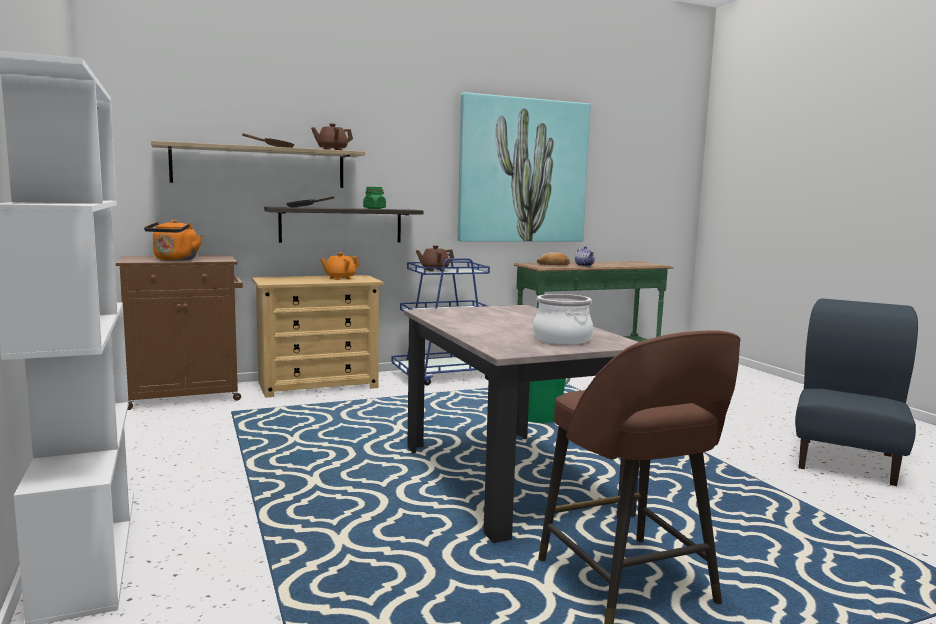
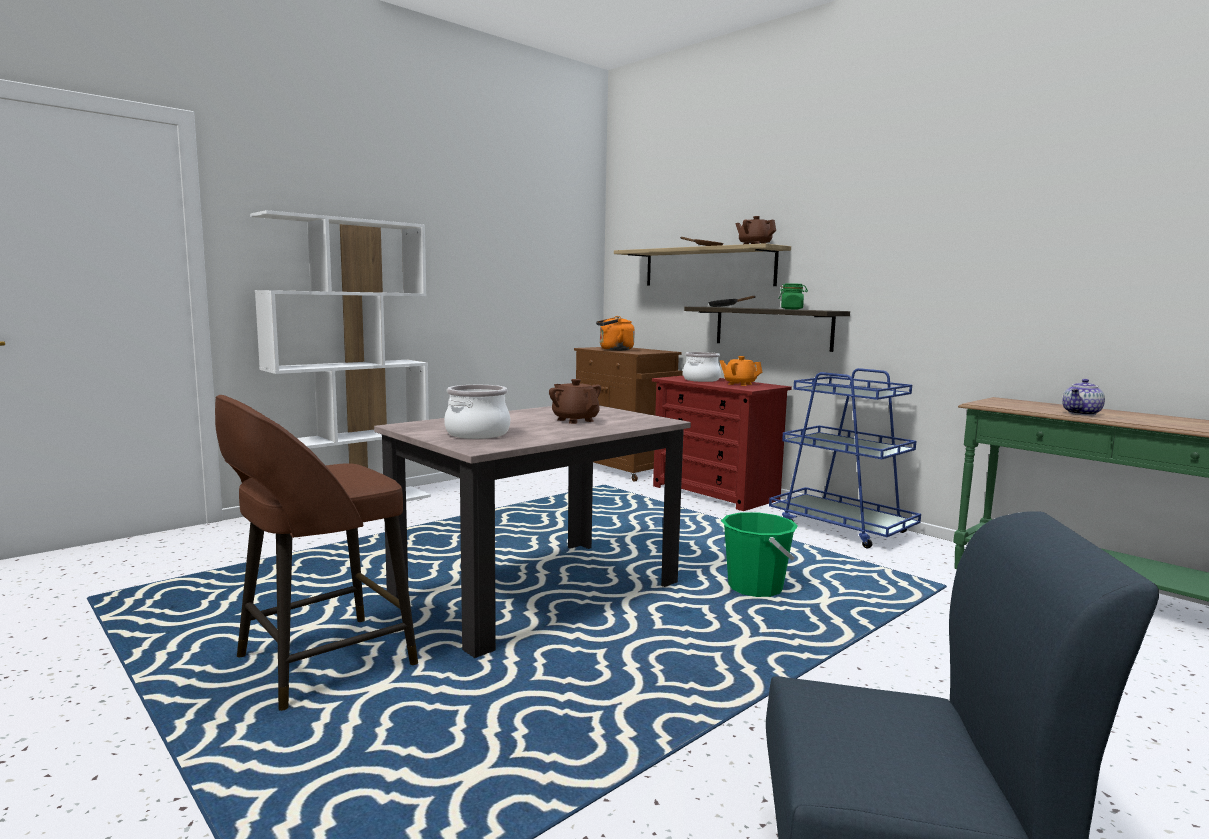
camera: 70 degrees right, 0 degrees up
beige dresser [252,275,383,398] -> red dresser [652,376,792,511]
brown teapot [416,245,454,271] -> brown teapot moved to [549,379,601,424]
picture [458,92,591,242] -> none
bread [537,252,570,265] -> none
none -> cooking pot [683,352,721,382]

